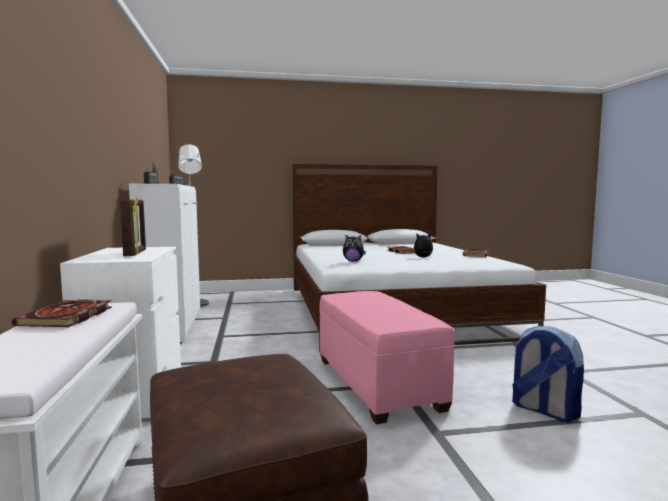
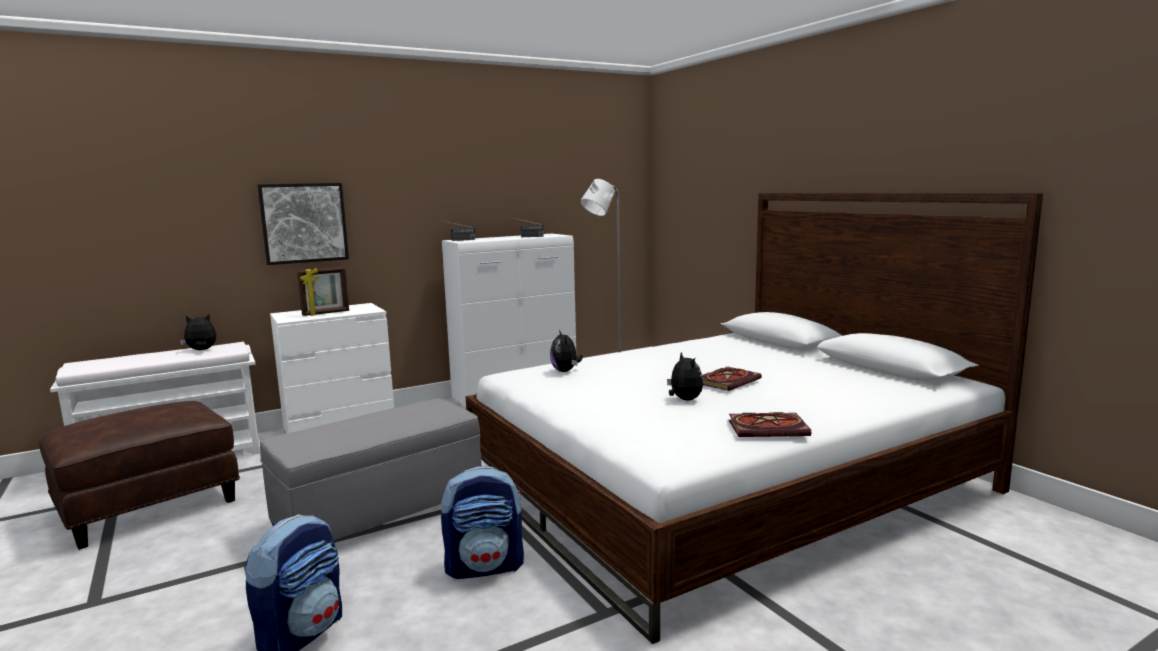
camera: 70 degrees right, 5 degrees up
book [12,299,112,327] -> plush toy [180,314,216,350]
pink ottoman [319,291,455,424] -> grey ottoman [260,398,482,540]
none -> picture [258,183,349,265]
none -> backpack [441,466,524,579]

